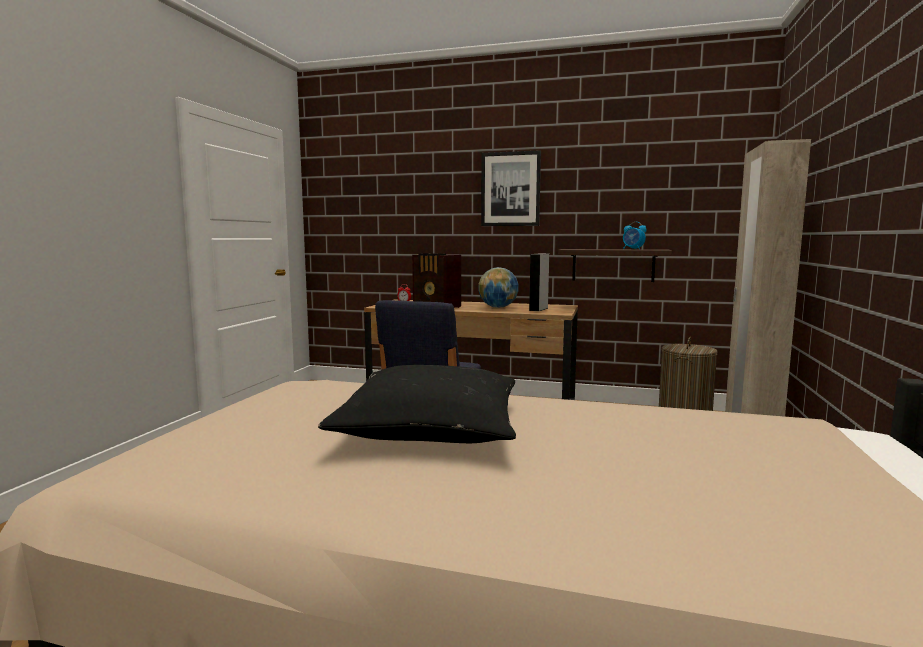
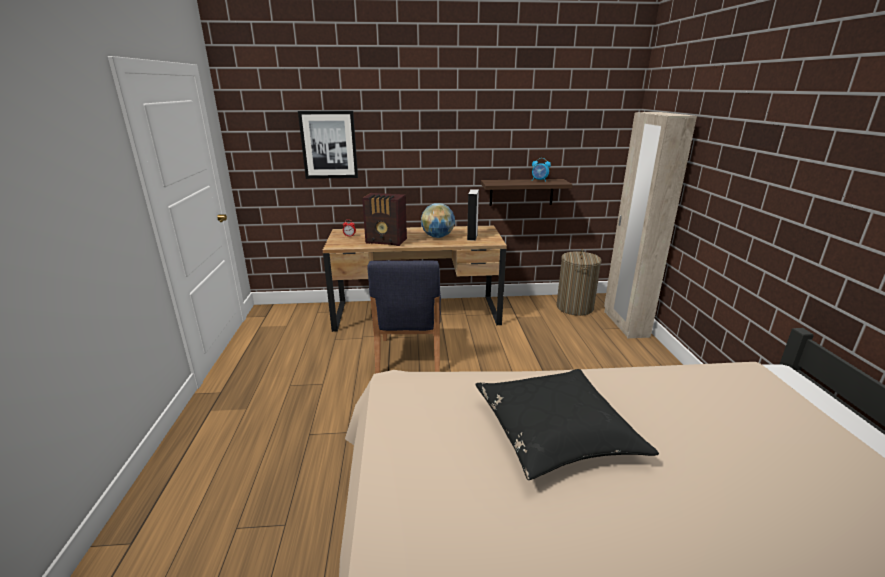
camera: 20 degrees left, 15 degrees up
picture [481,150,541,226] -> picture moved to [298,111,358,179]

